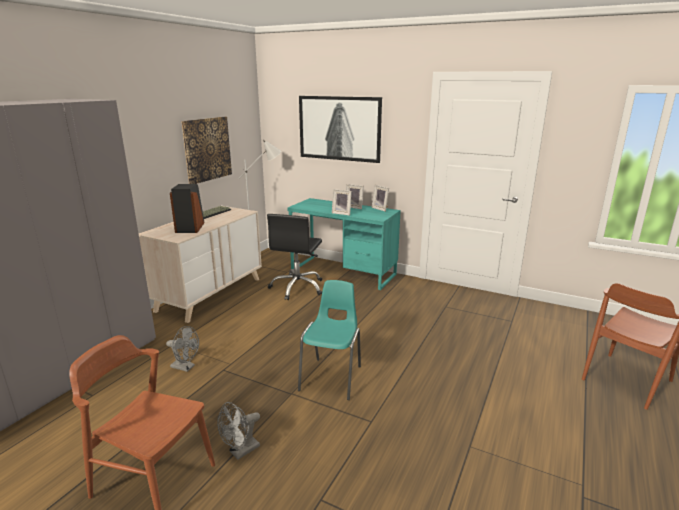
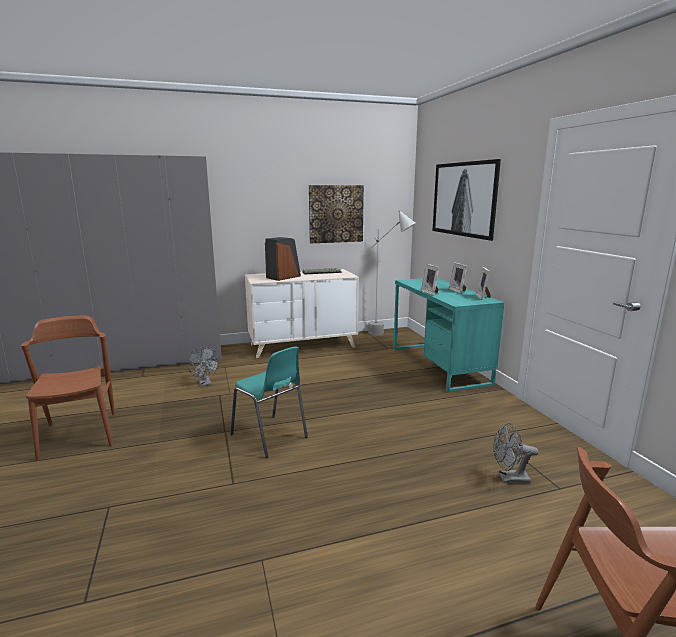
camera: 45 degrees right, 5 degrees down
grey fan [217,402,260,460] -> grey fan moved to [493,423,538,483]
black office chair [267,214,322,300] -> none
turquoise chair [298,280,361,400] -> turquoise chair turned 75 degrees clockwise [230,346,308,458]

